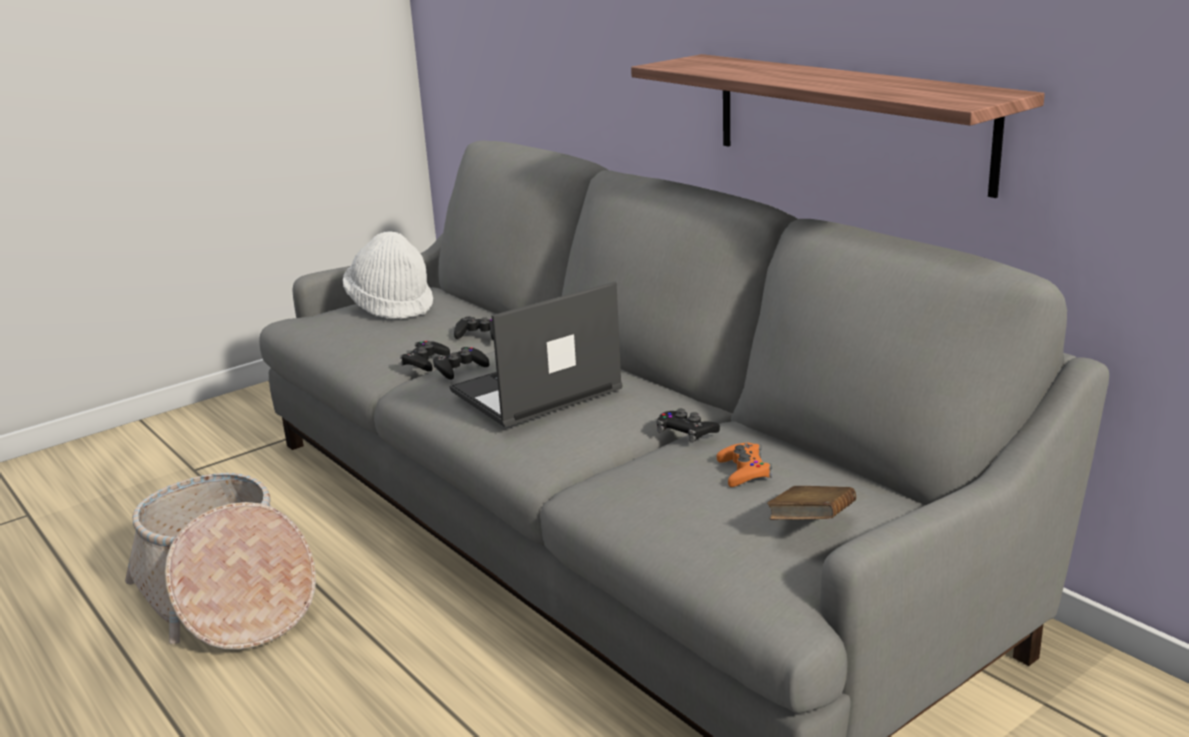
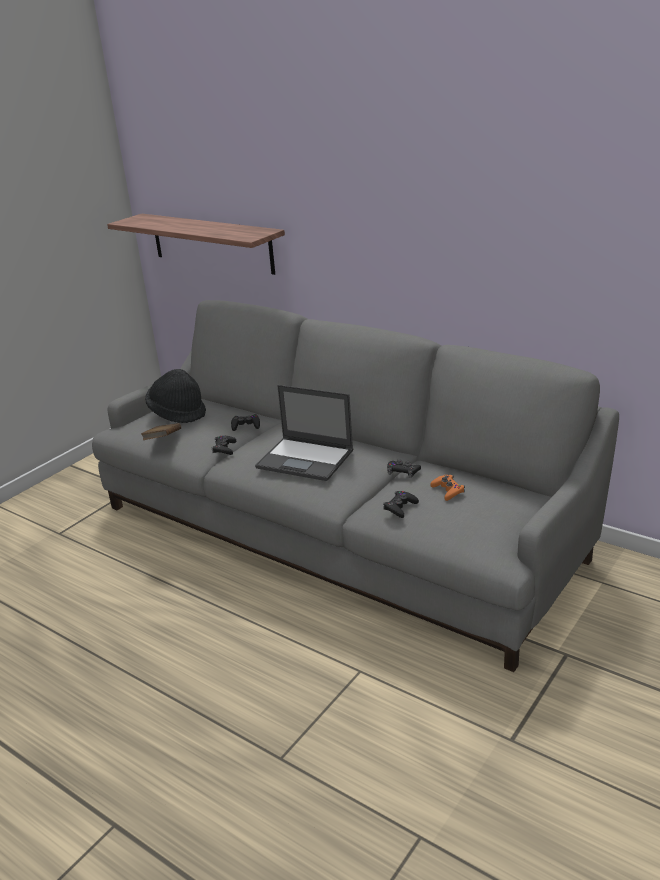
camera: 15 degrees left, 5 degrees up
basket [125,473,316,650] -> none
white hat [343,231,433,320] -> black hat [145,369,206,423]
black game controller [433,347,489,380] -> black game controller moved to [383,491,419,518]
laptop [450,282,623,427] -> laptop turned 105 degrees counterclockwise [255,385,353,481]
shelf [631,54,1045,198] -> shelf moved to [107,214,285,275]
brown book [767,486,856,520] -> brown book moved to [141,423,181,440]

